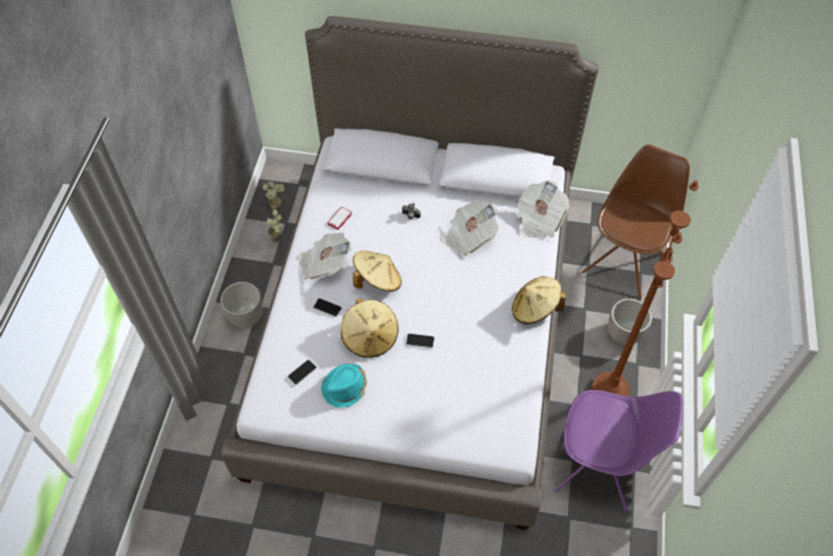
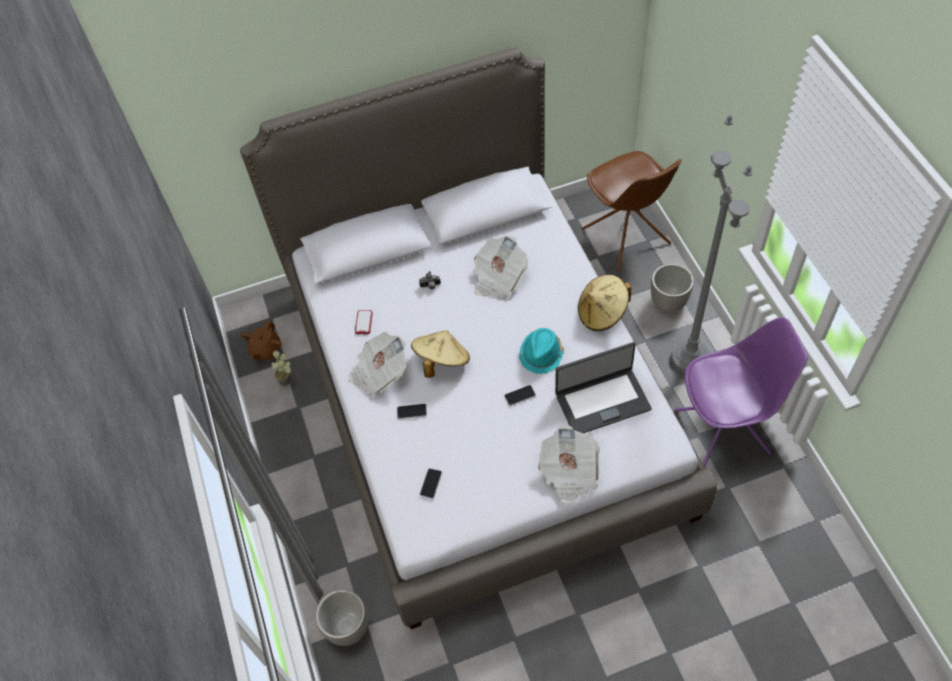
camera: 25 degrees left, 0 degrees up
planter [220,282,263,328] -> planter moved to [315,590,368,646]
potted plant [263,182,285,213] -> brown teapot [241,321,281,360]
turquoise hat [321,364,367,408] -> turquoise hat moved to [519,328,564,374]
beige hat [341,298,398,358] -> none
newspaper [517,180,570,238] -> newspaper moved to [538,426,600,504]
brown chair [582,144,690,298] -> brown chair turned 150 degrees clockwise [581,151,682,271]
brown floor lamp [592,180,698,396] -> grey floor lamp [671,115,753,374]
none -> laptop [555,342,652,433]

